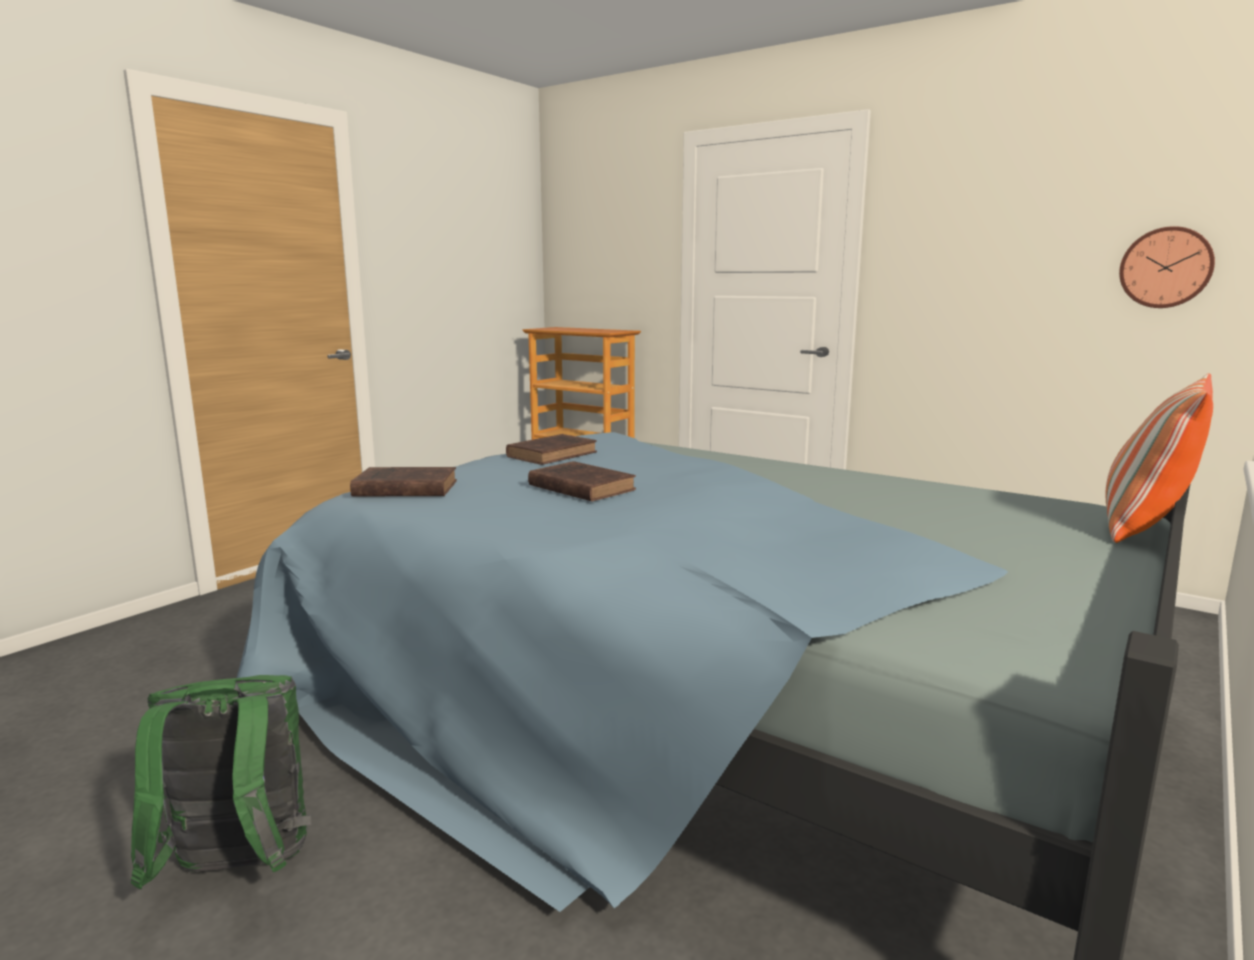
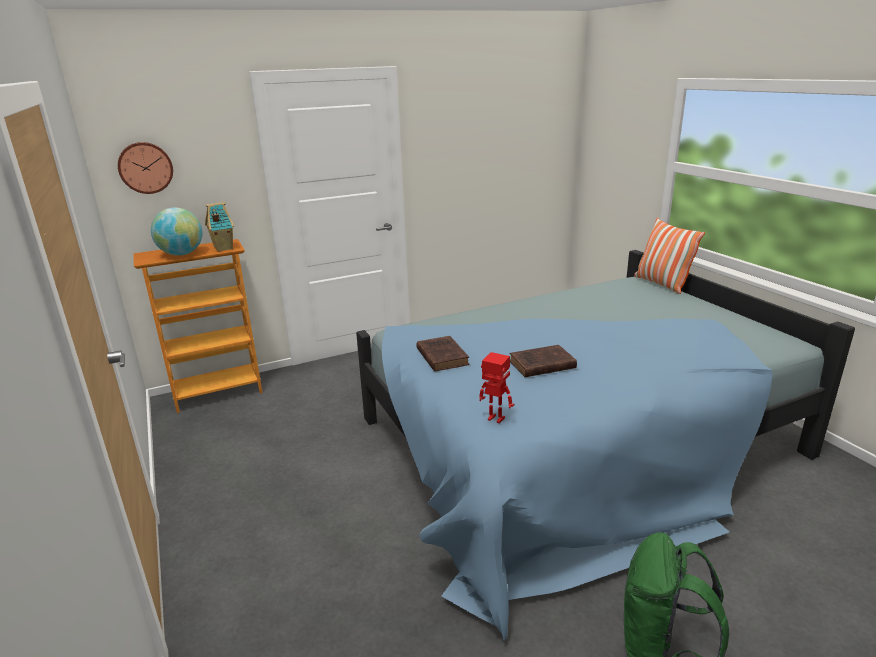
camera: 60 degrees left, 10 degrees up
brown book [350,467,457,496] -> toy robot [479,352,514,423]
wall clock [1119,226,1215,308] -> wall clock moved to [118,142,173,194]
none -> globe [151,207,203,256]
none -> toy house [205,202,234,252]

